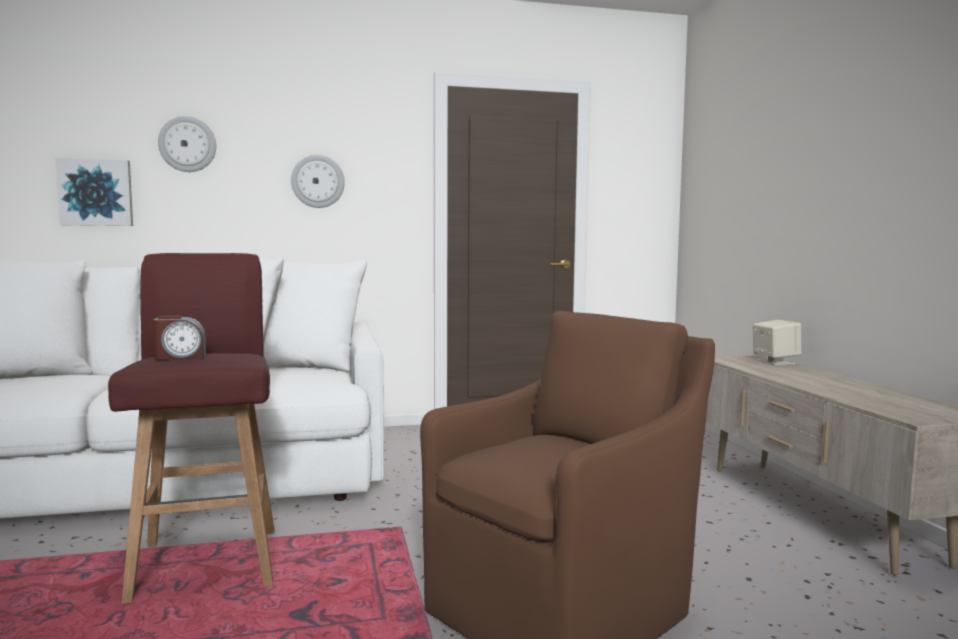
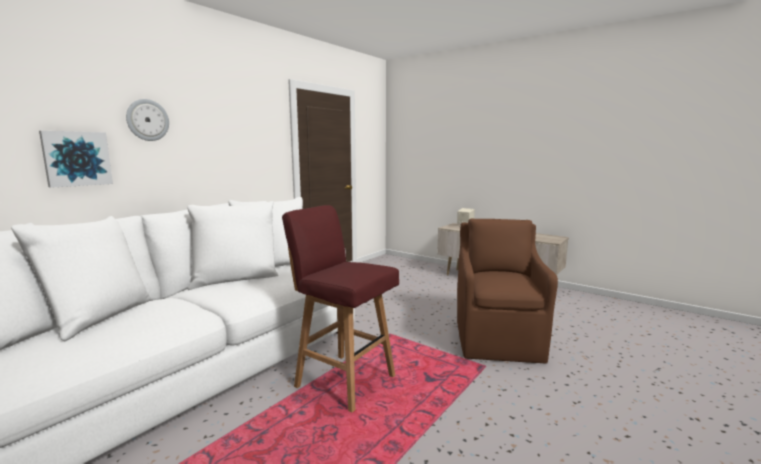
camera: 40 degrees left, 5 degrees up
alarm clock [153,315,206,360] -> none
wall clock [291,155,345,208] -> none

